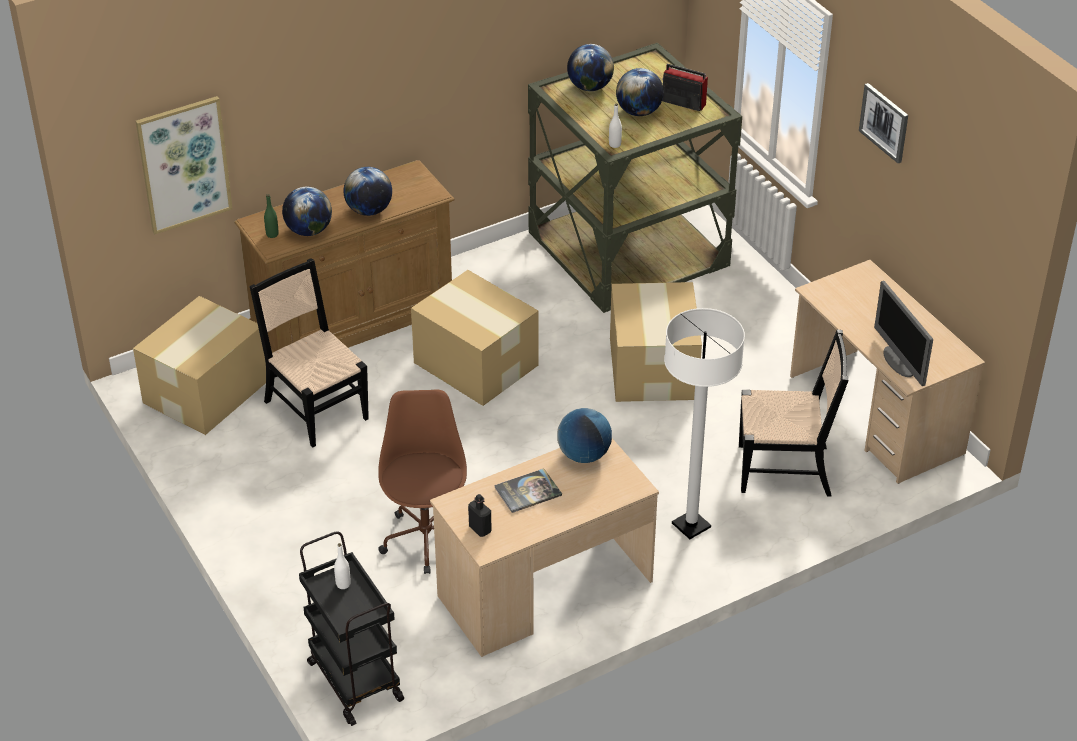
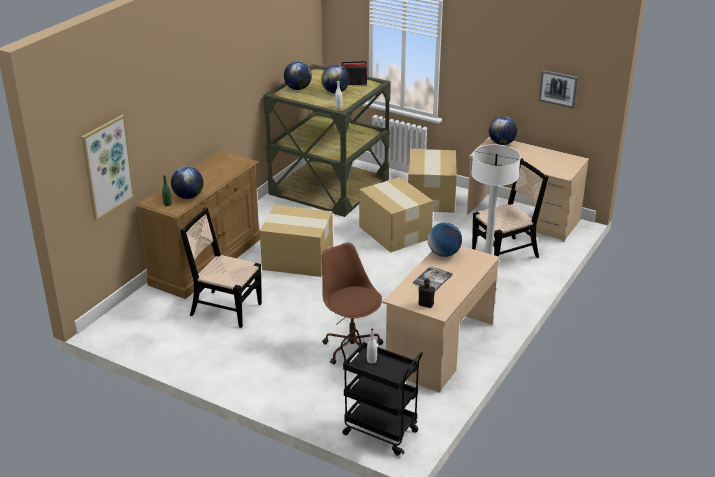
camera: 30 degrees left, 10 degrees down
cardboard box [133,296,266,435] -> cardboard box moved to [408,149,457,213]
globe [343,167,392,216] -> globe moved to [489,116,517,145]
picture [859,83,908,163] -> picture moved to [538,70,578,108]
monitor [874,281,933,386] -> none

